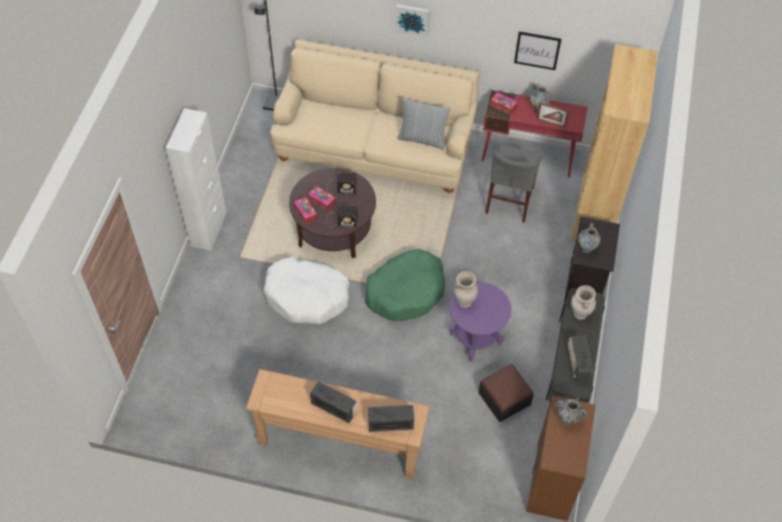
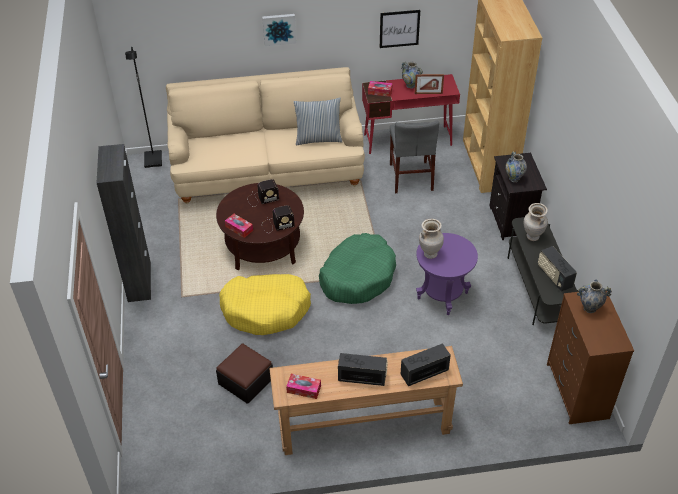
camera: 20 degrees left, 10 degrees down
white cabinet [166,108,227,251] -> black cabinet [97,144,151,302]
white dog bed [263,257,350,324] -> yellow dog bed [219,274,311,335]
tissue box [308,186,336,211] -> tissue box moved to [286,374,321,399]
ottoman [478,364,534,422] -> ottoman moved to [216,344,273,404]

